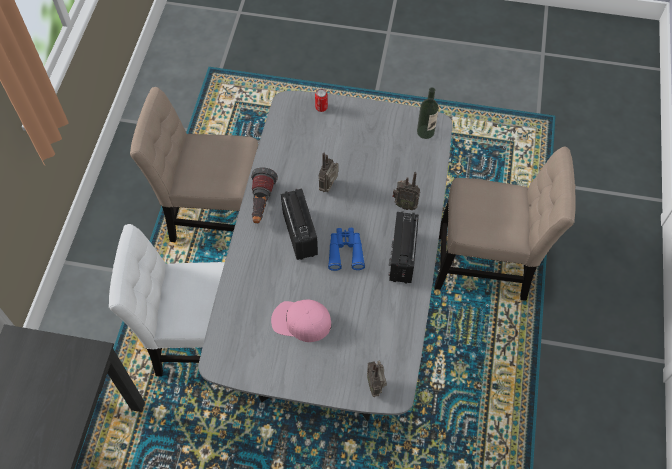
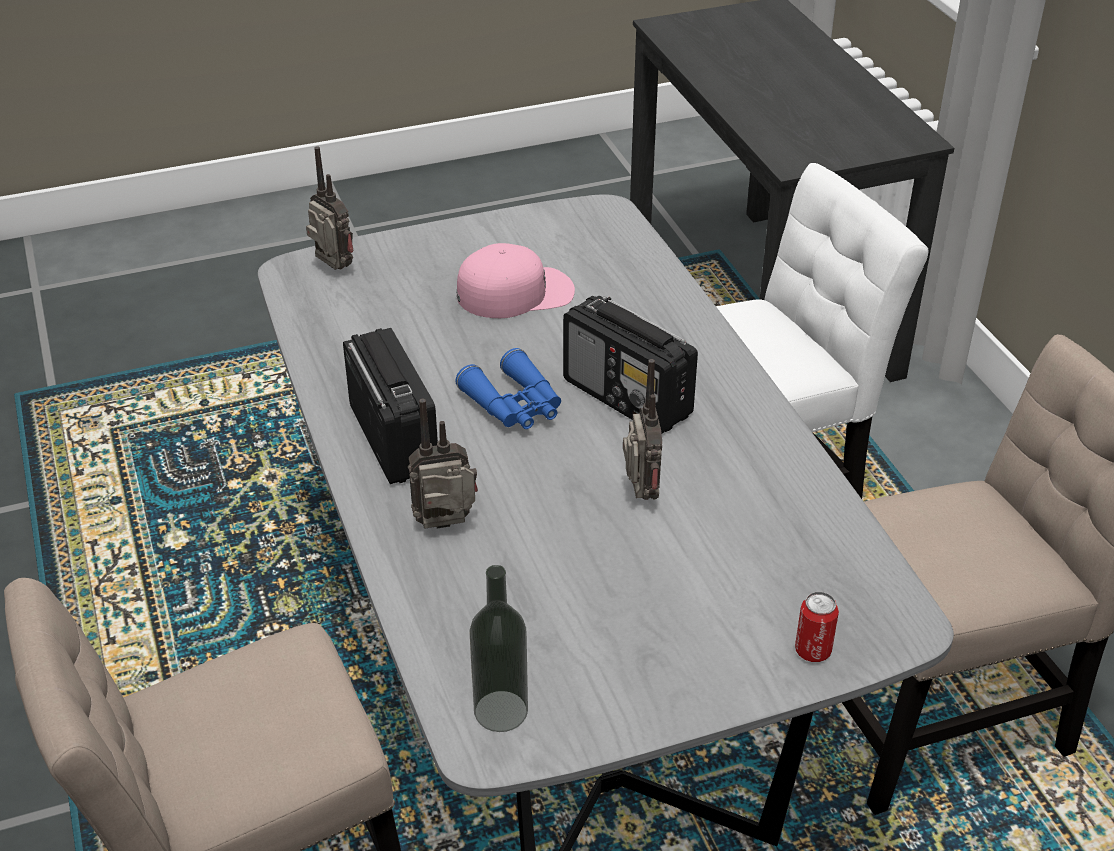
camera: 150 degrees right, 20 degrees down
flashlight [251,167,278,223] -> none

